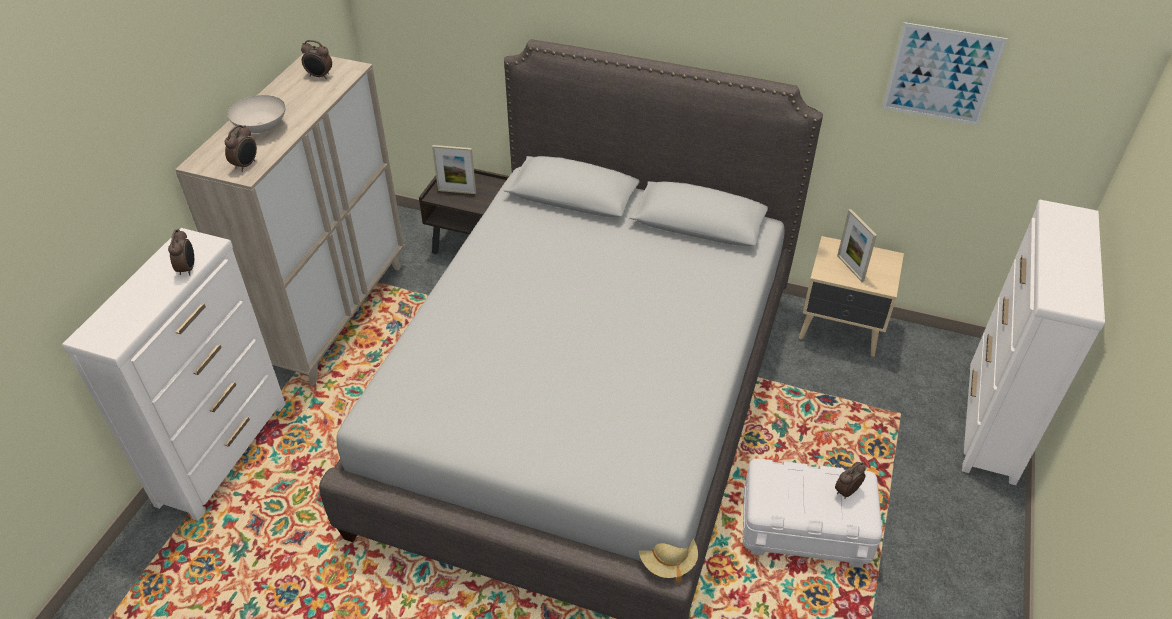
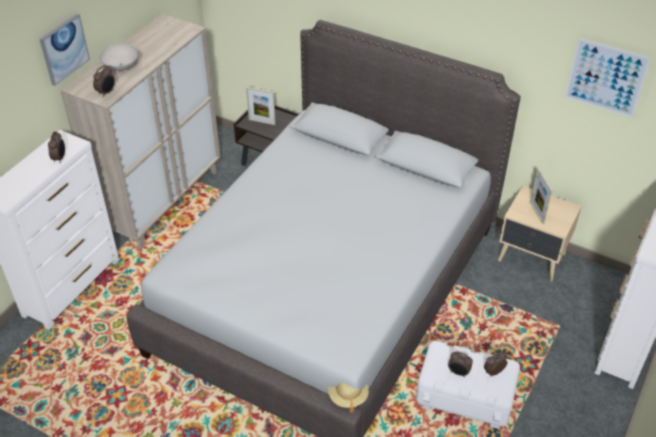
camera: 10 degrees right, 0 degrees up
alarm clock [301,40,332,79] -> alarm clock moved to [448,352,473,377]
none -> picture [40,14,90,86]

